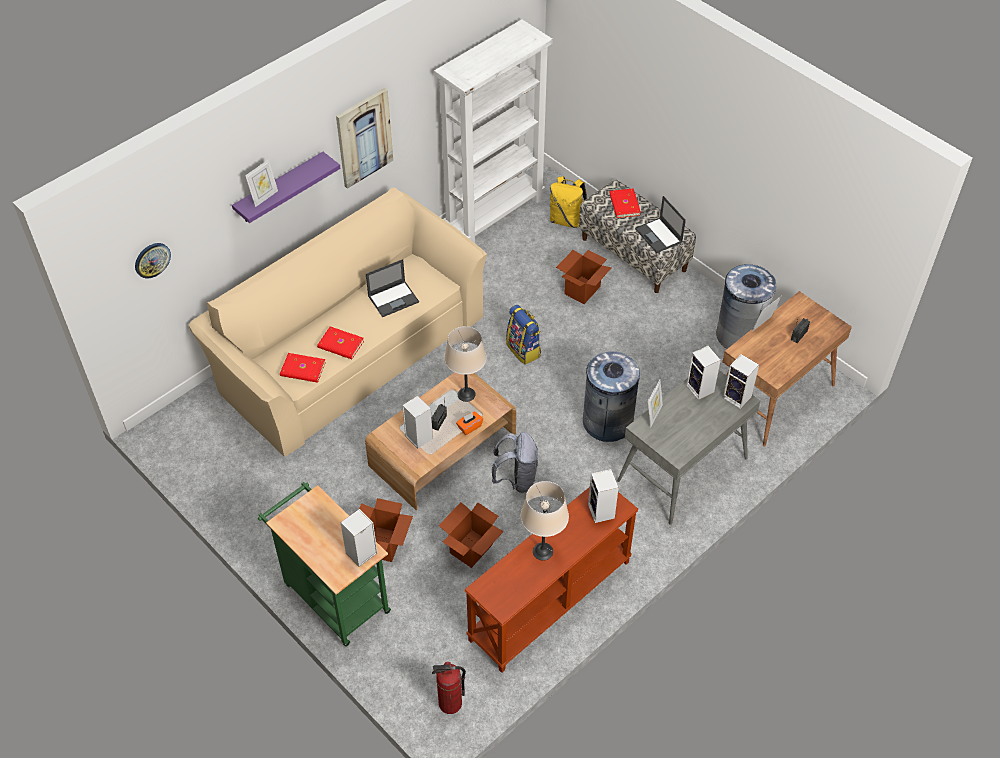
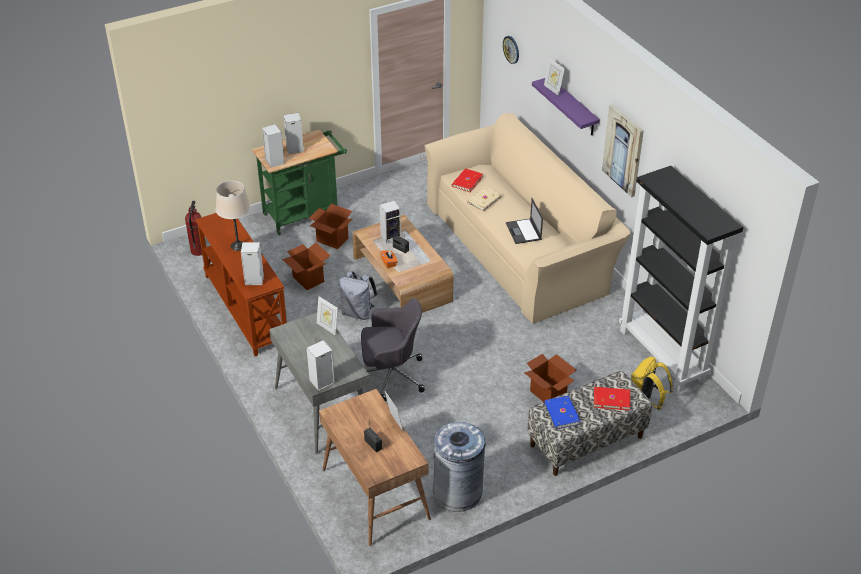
camera: 105 degrees right, 10 degrees down
red book [317,326,364,359] -> beige book [467,187,502,211]
white bookcase [434,19,553,243] -> black bookcase [619,166,743,392]
beige table lamp [444,326,486,402] -> none
backpack [506,305,541,365] -> none
grey trash can [583,351,640,442] -> grey office chair [361,298,425,401]
laptop [635,196,686,253] -> blue book [544,396,580,429]
speaker [686,346,721,400] -> speaker moved to [283,113,304,154]

